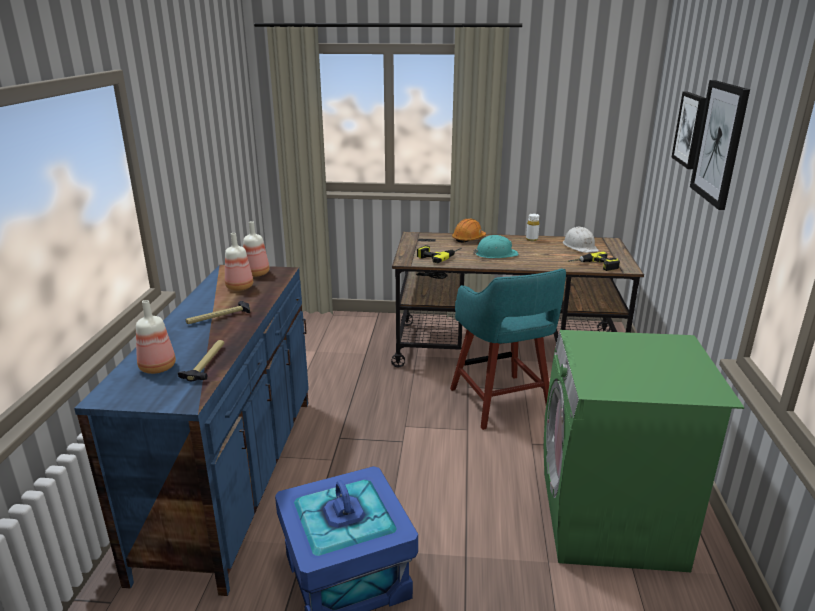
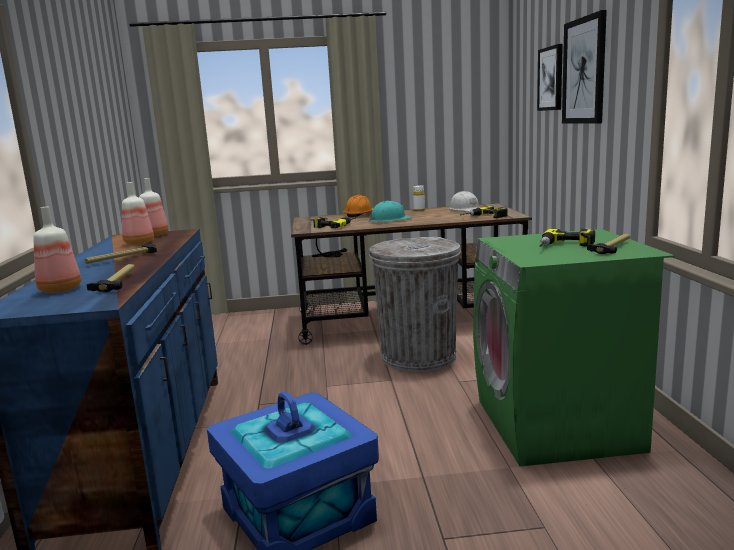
camera: 10 degrees left, 10 degrees down
turquoise stool [450,268,566,430] -> grey trash can [369,237,461,372]
none -> power drill [539,229,595,247]
none -> hammer [587,234,630,254]

